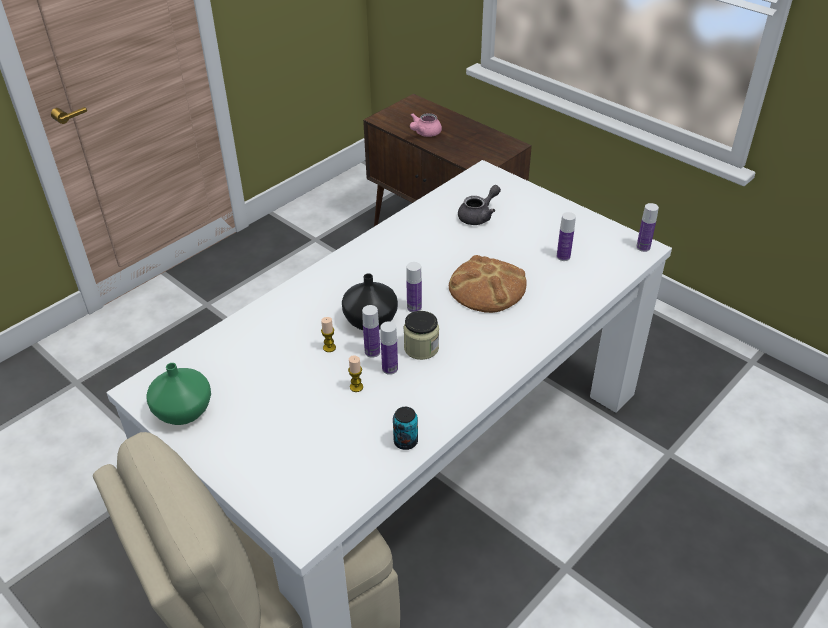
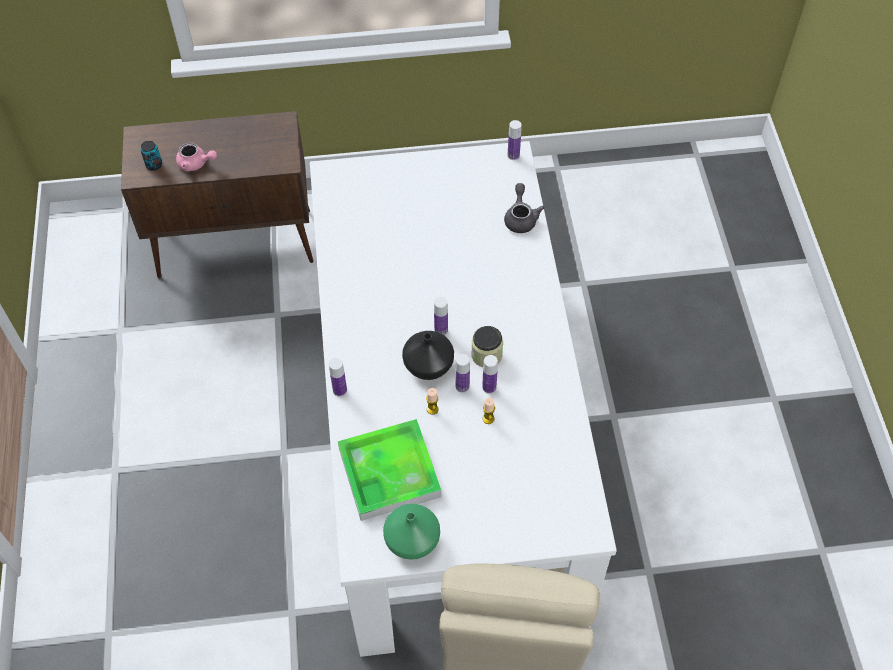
camera: 50 degrees left, 15 degrees up
can [393,407,418,450] -> can moved to [140,141,162,171]
pink teapot [410,113,442,137] -> pink teapot turned 60 degrees counterclockwise [176,143,217,172]
bread [449,255,527,313] -> none
grey teapot [458,185,501,225] -> grey teapot moved to [504,183,544,233]
bottle [557,212,576,261] -> bottle moved to [329,358,347,396]
none -> tray [338,419,442,521]

